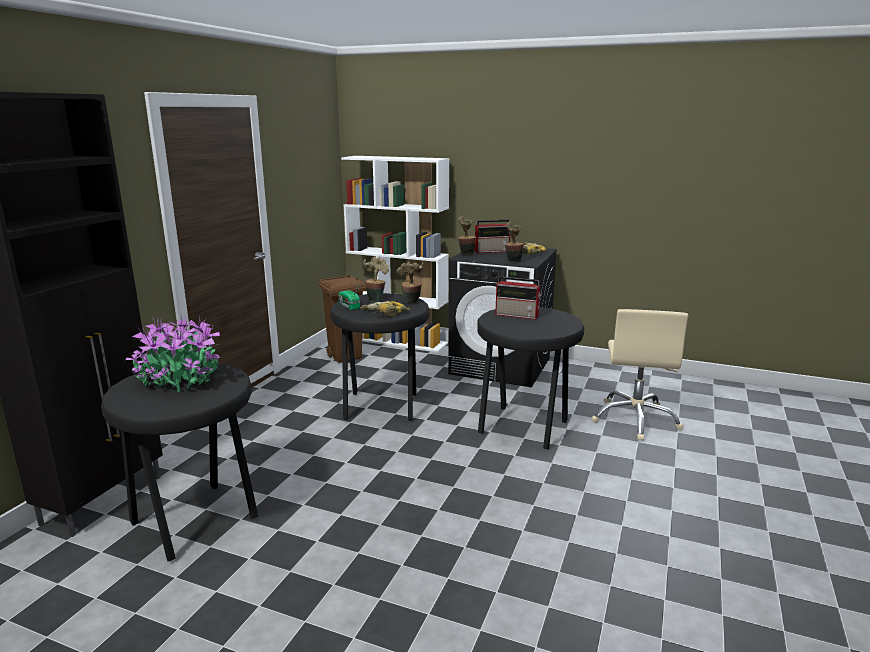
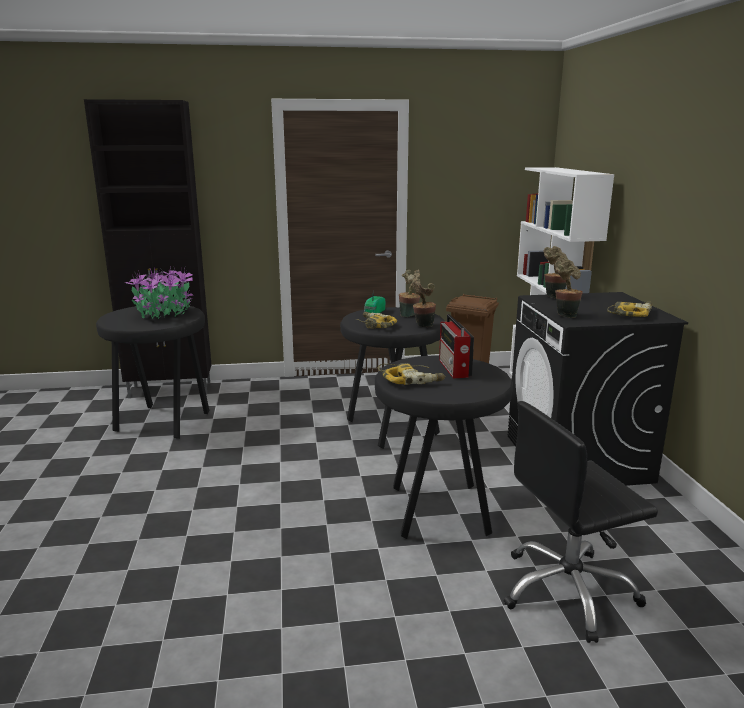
camera: 60 degrees right, 0 degrees up
radio [475,220,510,253] -> none
beige office chair [591,309,688,441] -> black office chair [504,401,658,643]
none -> power drill [377,363,445,385]

